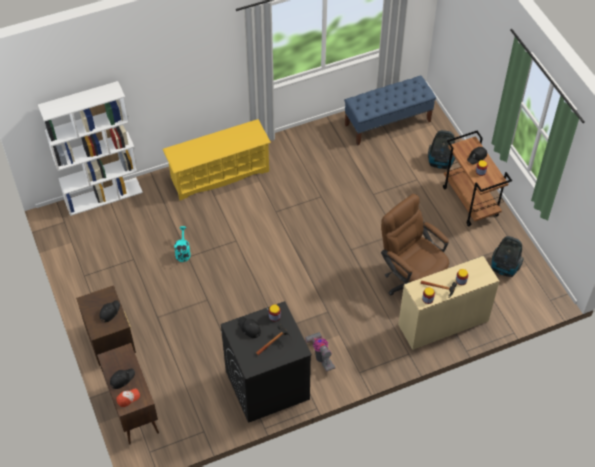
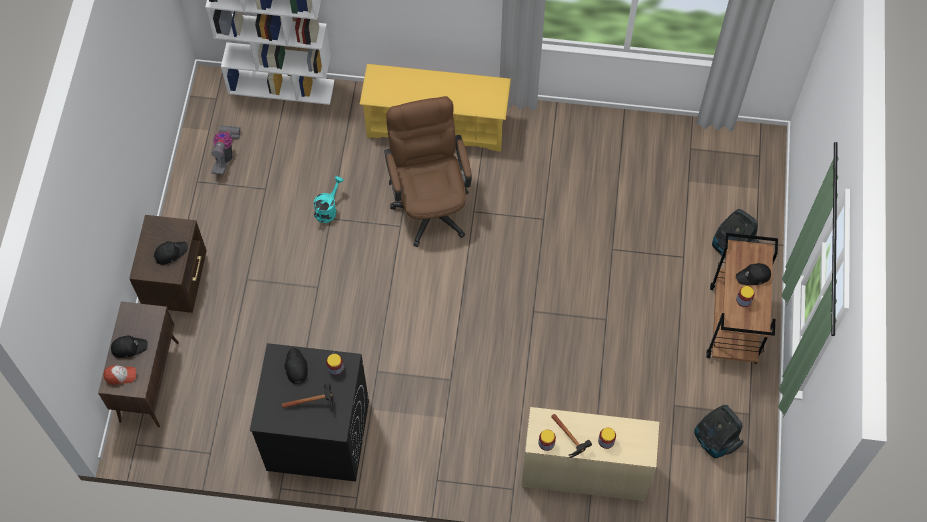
camera: 30 degrees right, 10 degrees up
vacuum cleaner [305,332,335,371] -> vacuum cleaner moved to [211,125,241,175]
blue bench [344,75,436,146] -> none
brown office chair [381,194,449,295] -> brown office chair moved to [384,96,472,248]

